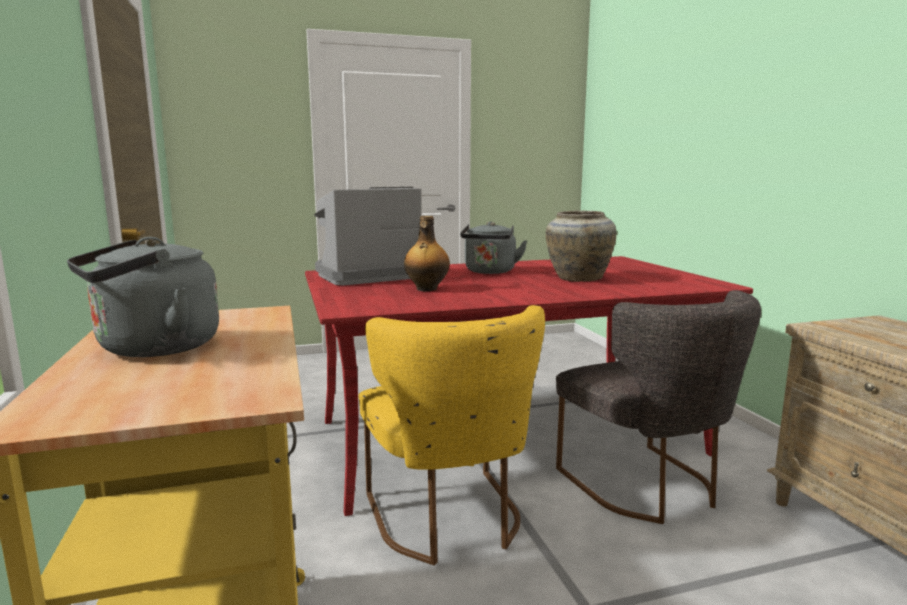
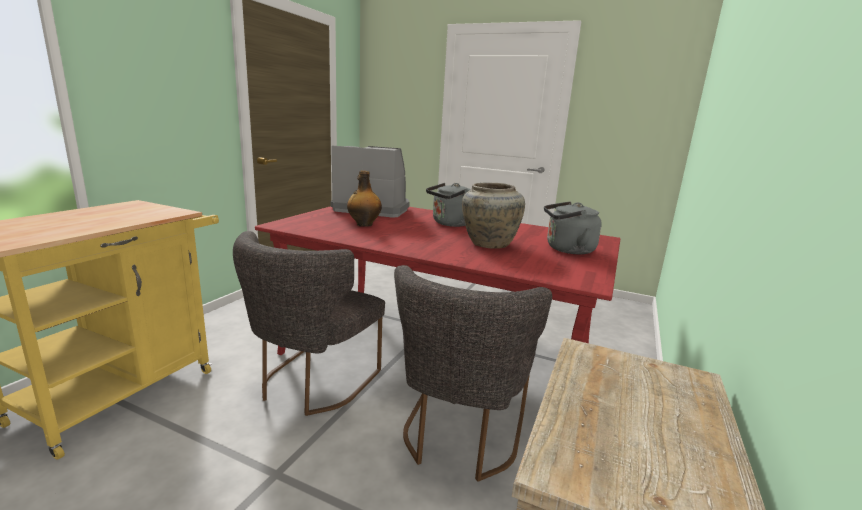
camera: 40 degrees right, 5 degrees up
grey kettle [67,237,219,357] -> grey kettle moved to [544,201,602,254]
yellow chair [358,305,545,565] -> grey chair [233,231,385,416]

